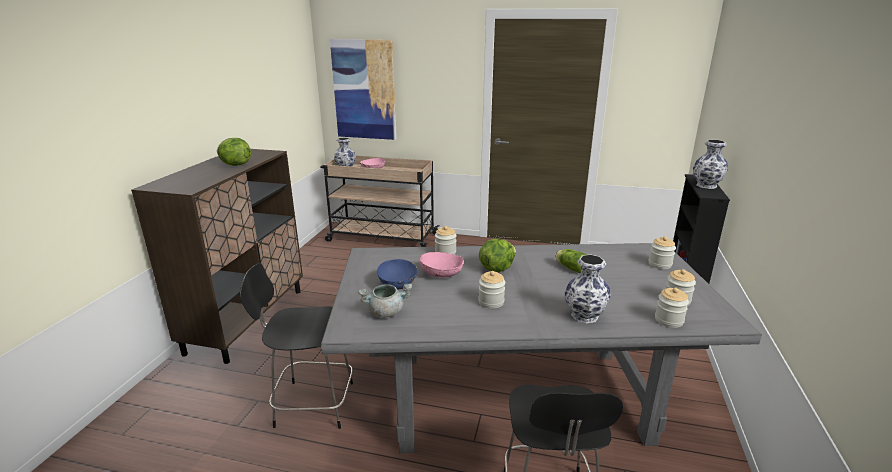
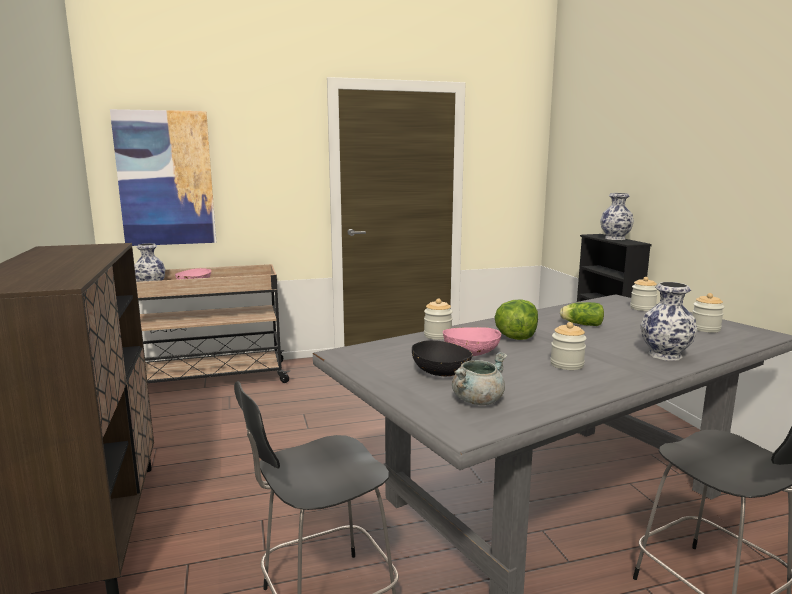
camera: 30 degrees left, 10 degrees down
lettuce [217,138,251,166] -> none
blue bowl [377,259,418,290] -> black bowl [412,340,473,376]
jar [655,287,689,328] -> none

